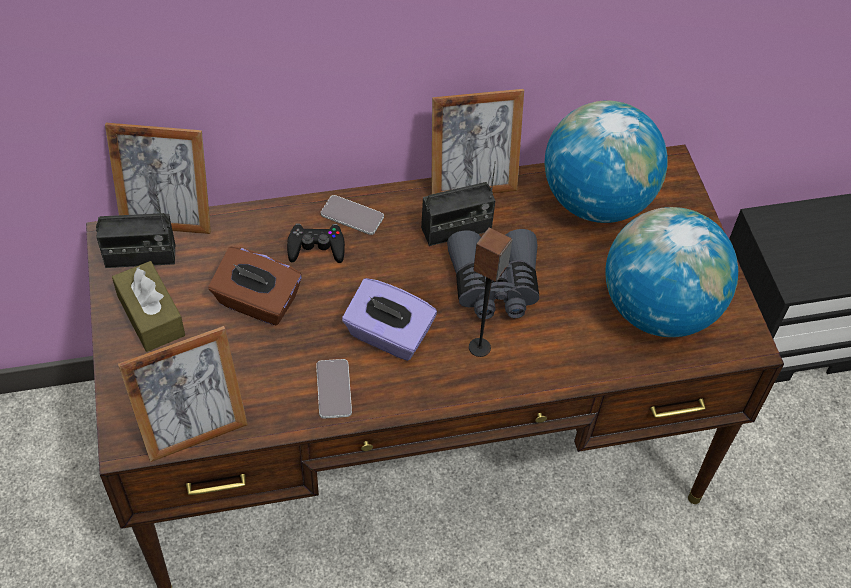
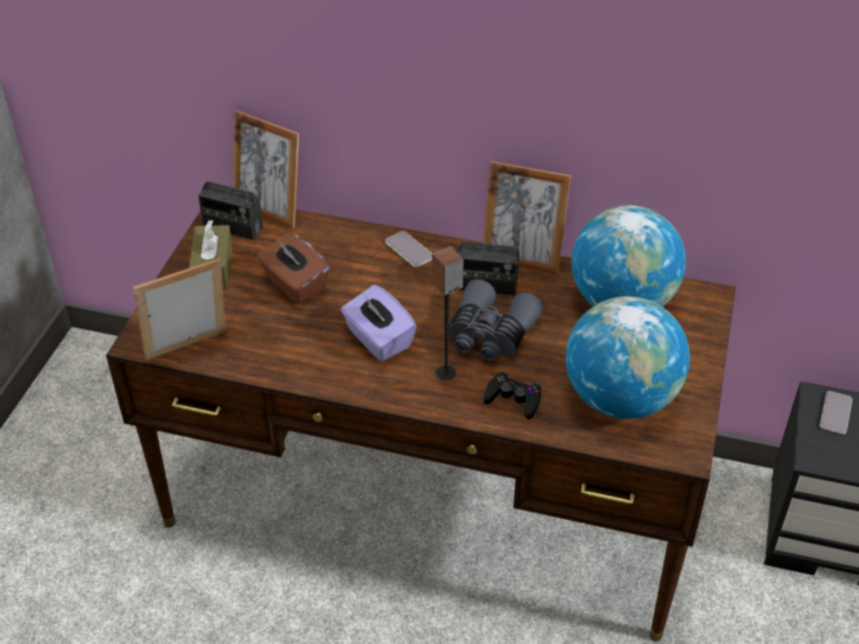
camera: 30 degrees right, 10 degrees down
picture frame [118,326,248,462] -> picture frame turned 150 degrees clockwise [133,258,226,360]
black game controller [287,223,345,263] -> black game controller moved to [483,371,541,419]
phone [316,359,352,419] -> phone moved to [820,391,852,435]

